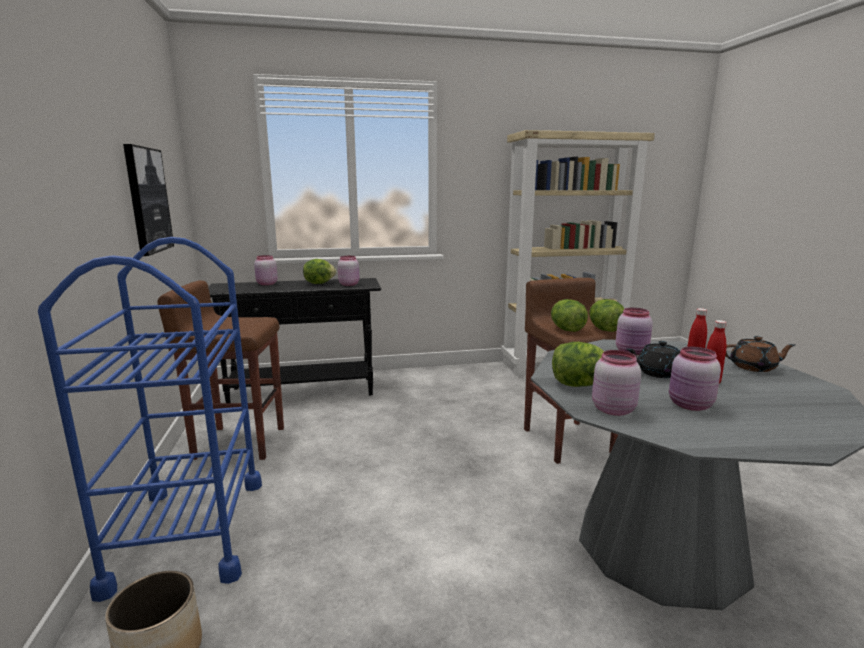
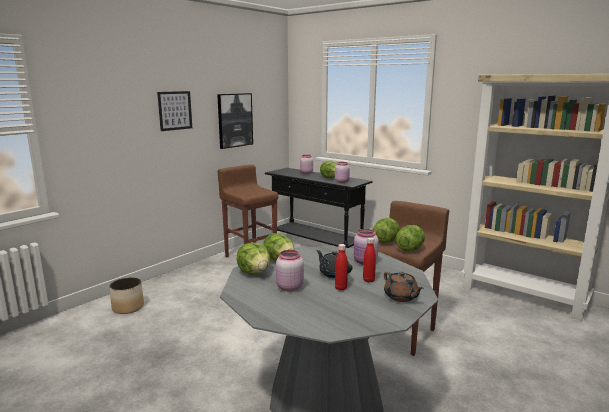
camera: 50 degrees right, 0 degrees up
blue cart [38,237,262,602] -> none
pink jar [592,350,641,416] -> lettuce [237,242,271,275]
none -> picture [157,91,192,131]

